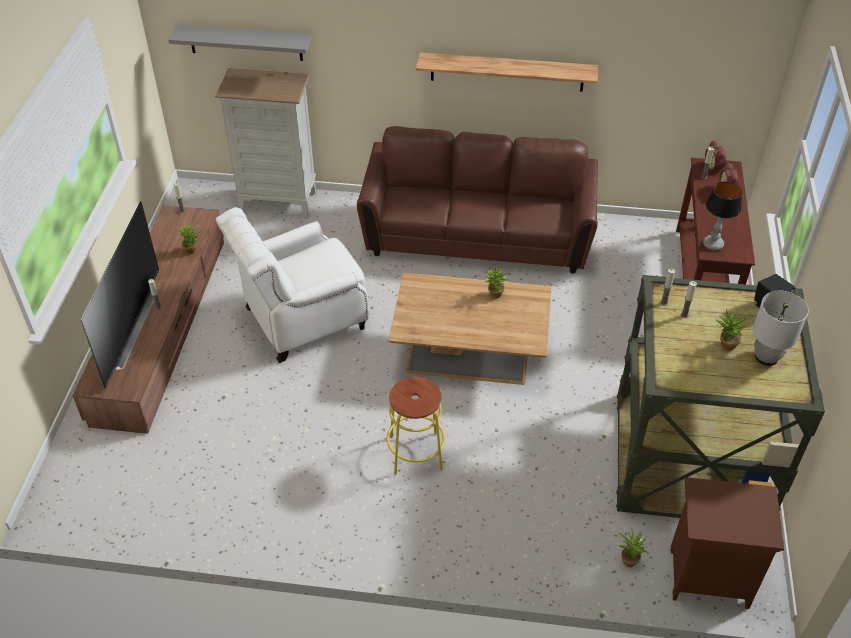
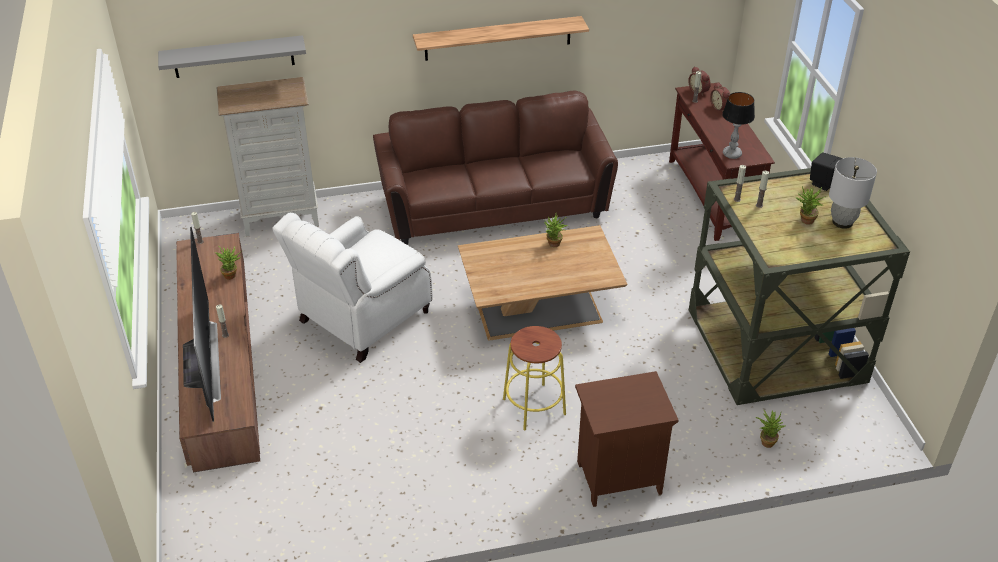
camera: 20 degrees left, 5 degrees down
brown nightstand [671,477,784,609] -> brown nightstand moved to [575,371,679,507]

